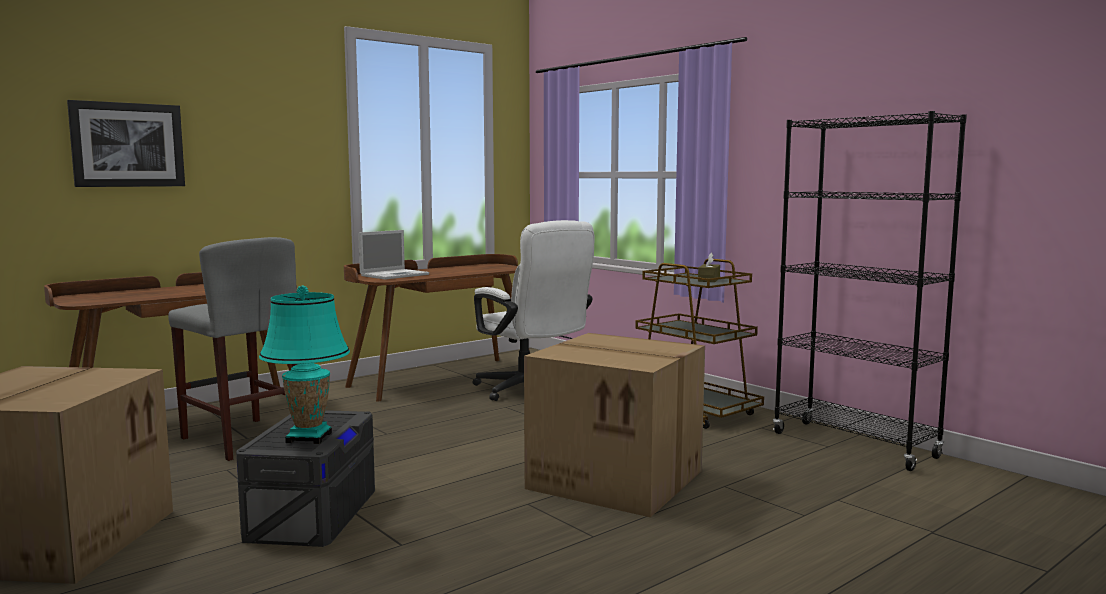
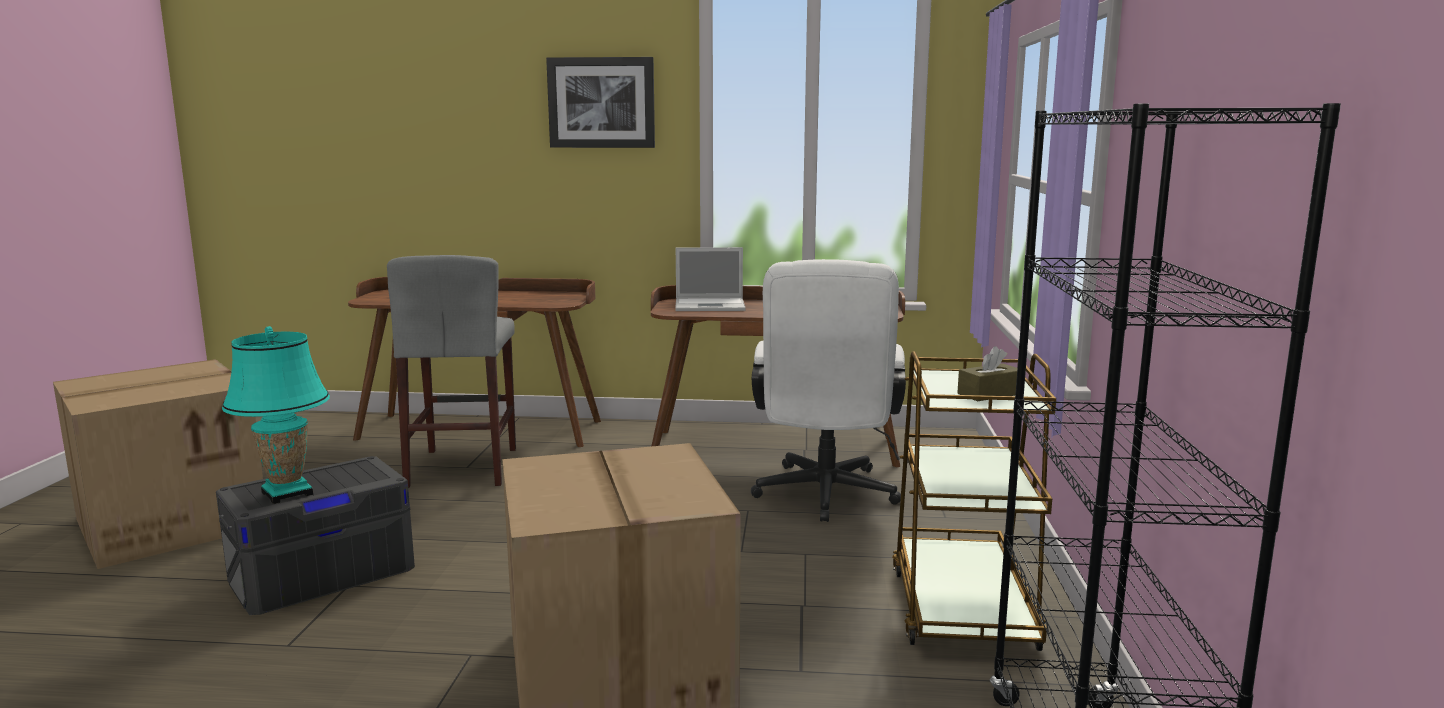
camera: 45 degrees right, 5 degrees up
picture [67,100,185,187] -> picture moved to [546,57,655,148]

